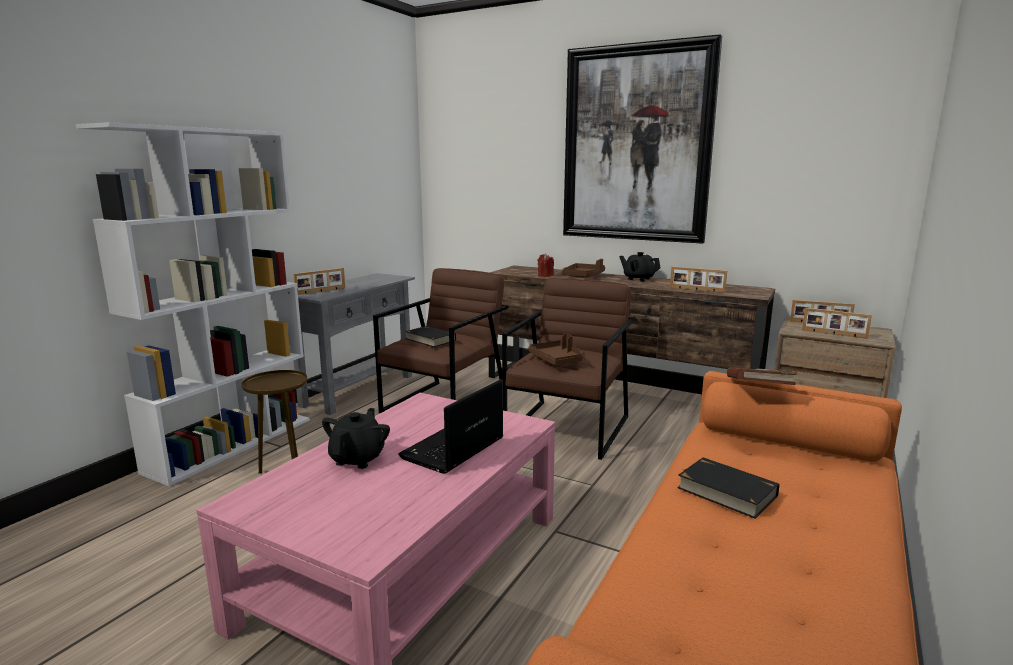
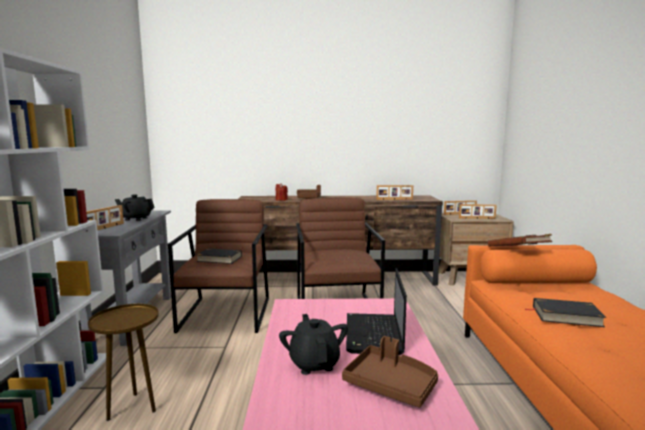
camera: 30 degrees left, 5 degrees down
brown tray [528,334,583,365] -> brown tray moved to [342,336,438,407]
picture [563,34,722,244] -> none
black teapot [619,252,661,281] -> black teapot moved to [115,194,155,221]

